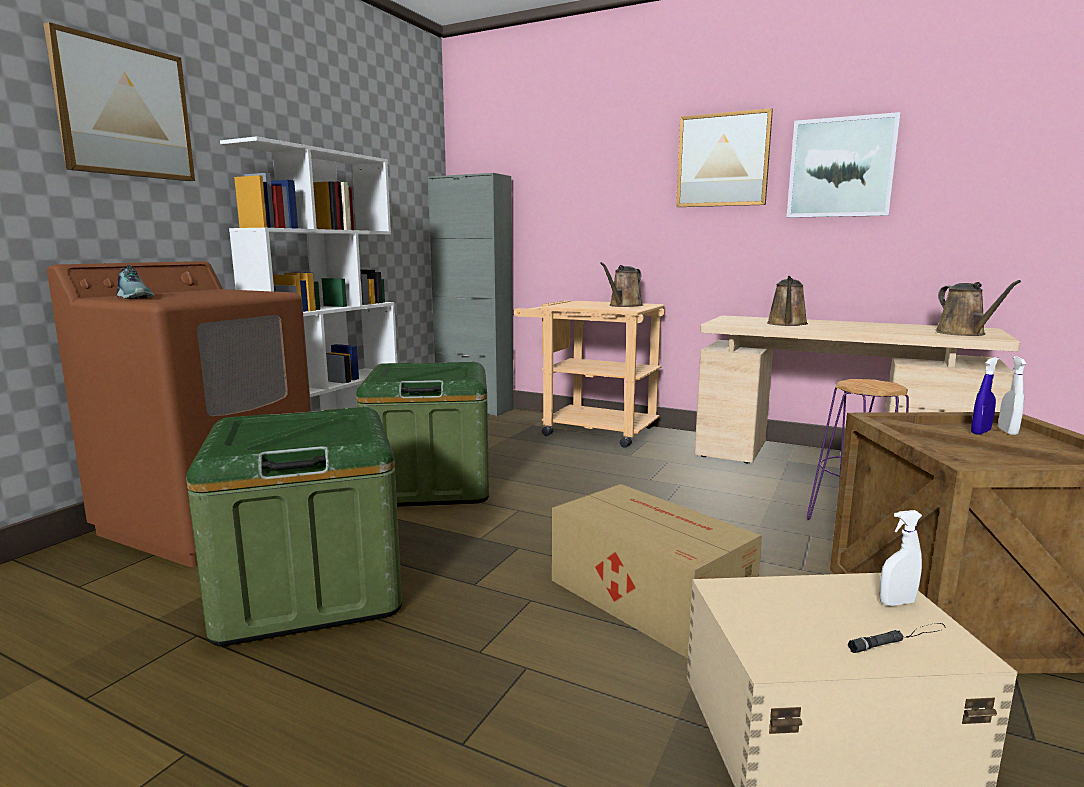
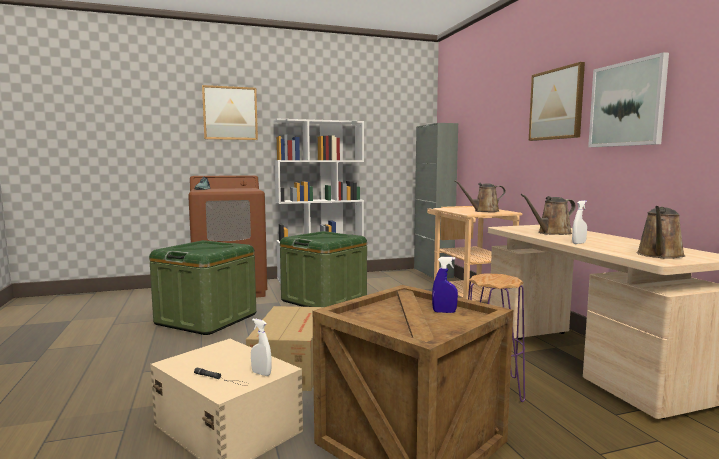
camera: 45 degrees right, 5 degrees down
white spray bottle [998,356,1026,435] -> white spray bottle moved to [572,200,587,244]

